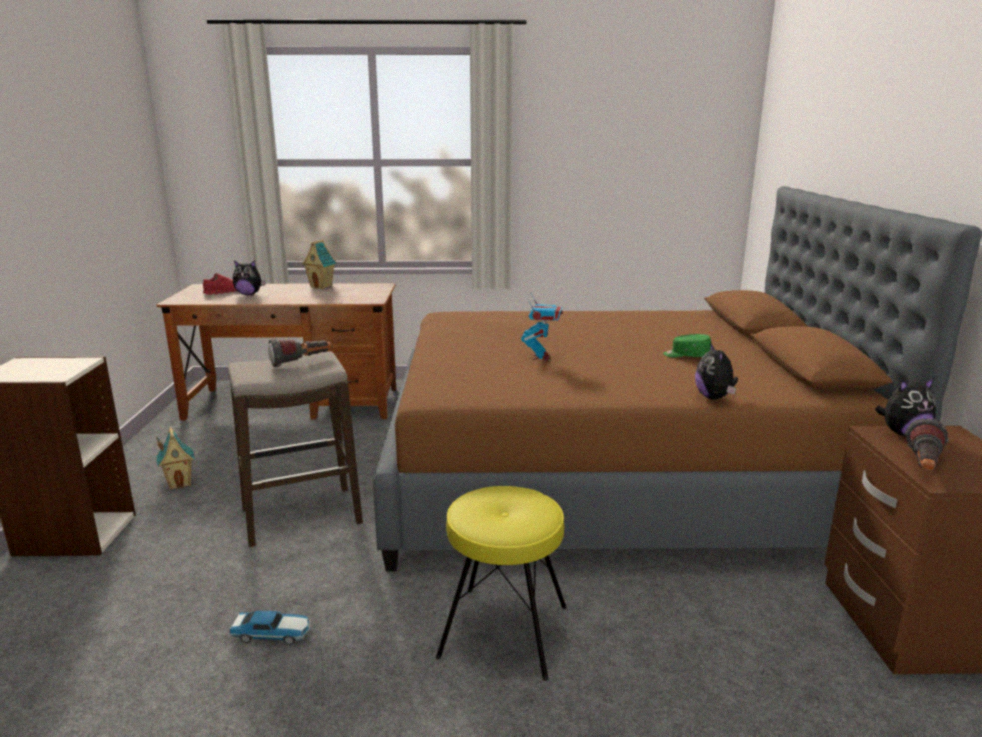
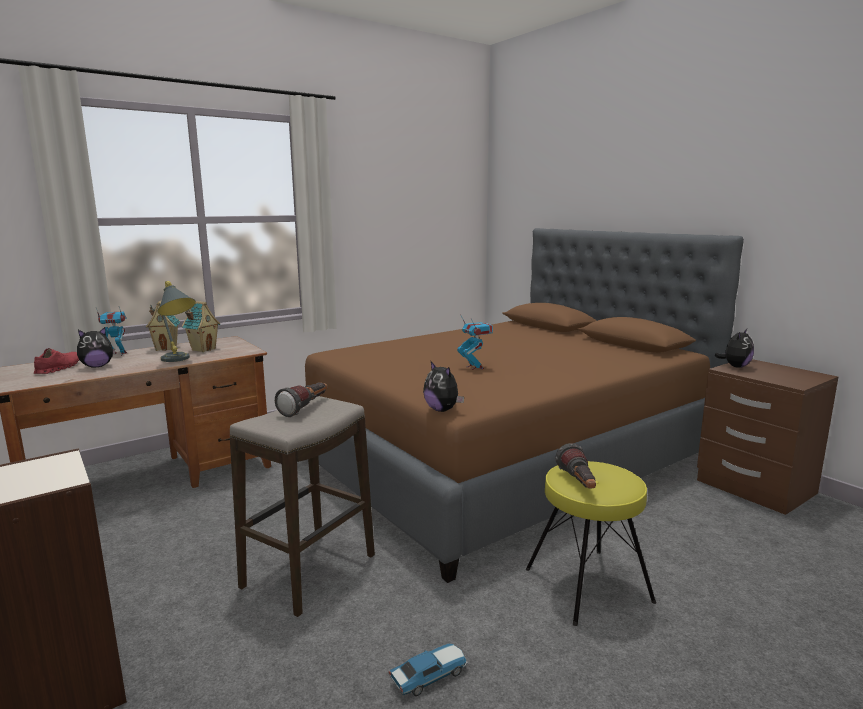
camera: 35 degrees left, 5 degrees down
toy house [156,427,195,490] -> toy house moved to [182,301,220,352]
green cap [663,334,711,358] -> none
plush toy [695,342,738,400] -> plush toy moved to [423,362,464,412]
flashlight [905,418,949,471] -> flashlight moved to [555,443,596,488]
none -> toy robot [96,307,127,356]
none -> grey table lamp [158,281,196,362]

